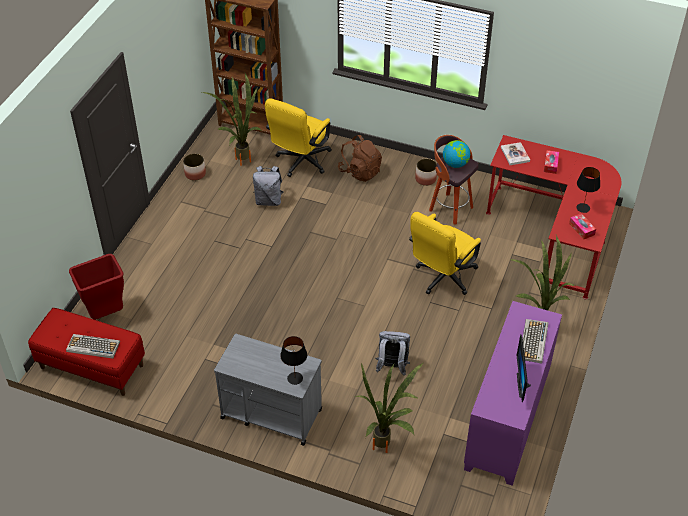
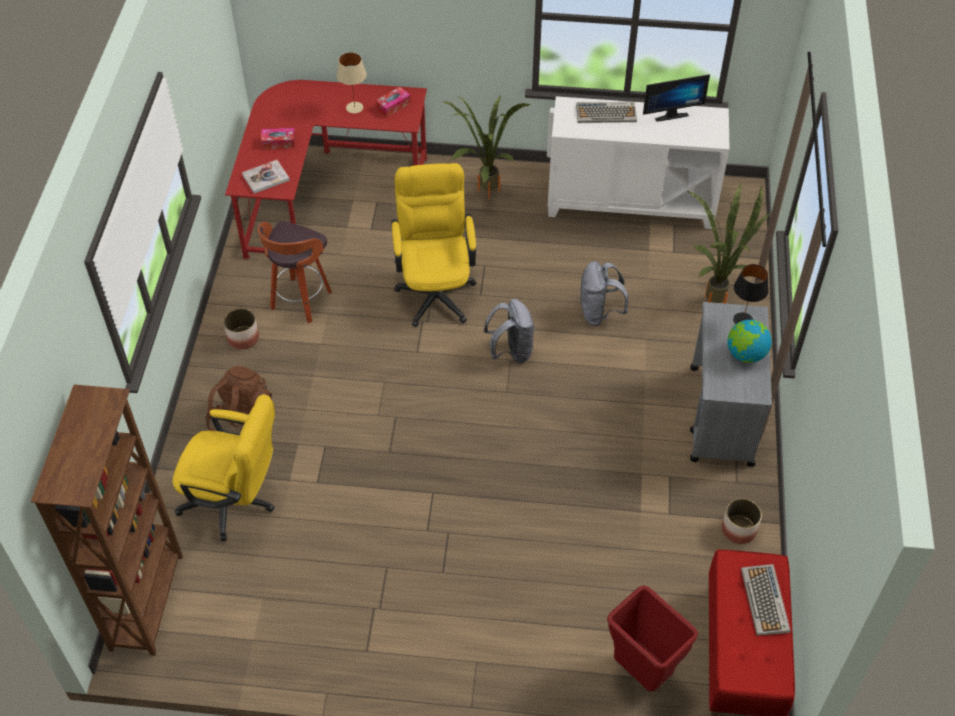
camera: 105 degrees left, 5 degrees up
planter [183,153,206,180] -> planter moved to [722,498,762,544]
potted plant [202,73,262,166] -> none
grey backpack [253,166,284,206] -> grey backpack moved to [483,299,535,363]
yellow office chair [409,212,481,295] -> yellow office chair turned 120 degrees counterclockwise [391,163,476,327]
globe [443,140,470,168] -> globe moved to [727,320,772,363]
purple cabinet [464,301,562,486] -> white cabinet [548,96,729,229]
black table lamp [576,167,600,213] -> beige table lamp [337,52,367,113]

